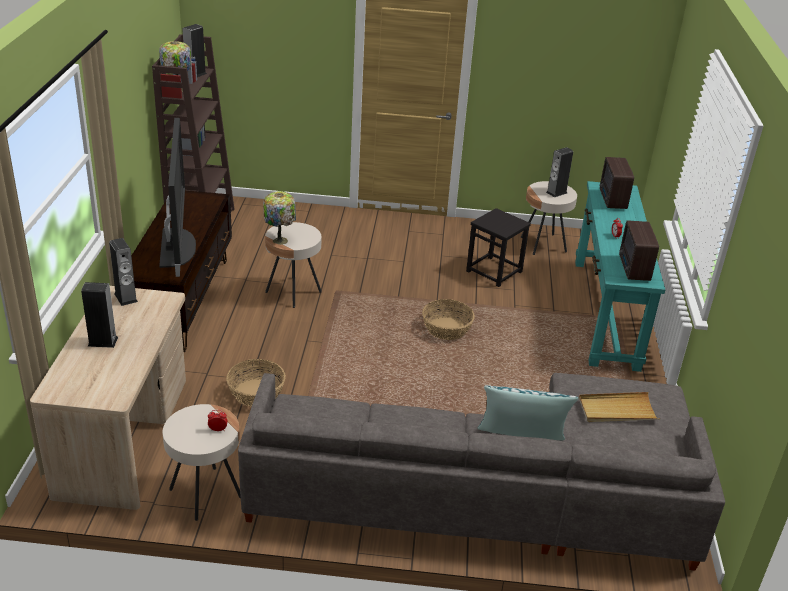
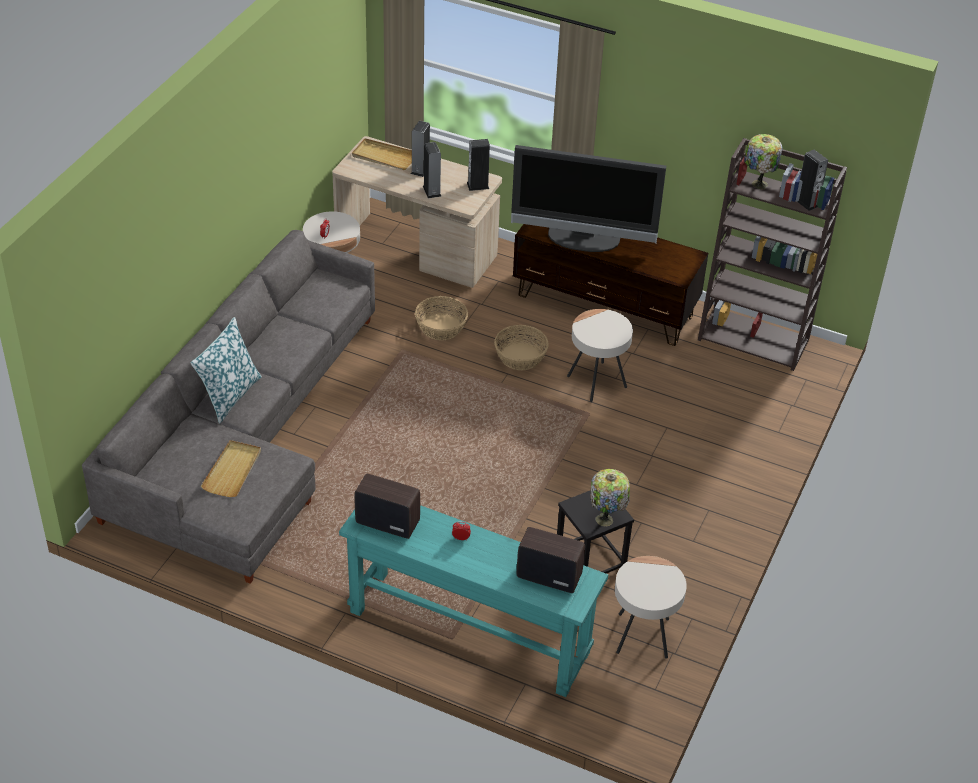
camera: 110 degrees right, 10 degrees up
table lamp [263,191,296,245] -> table lamp moved to [590,469,630,526]
basket [422,299,475,340] -> basket moved to [494,325,549,370]
speaker [546,147,573,197] -> speaker moved to [423,142,442,198]
none -> beige tray [352,138,412,170]

